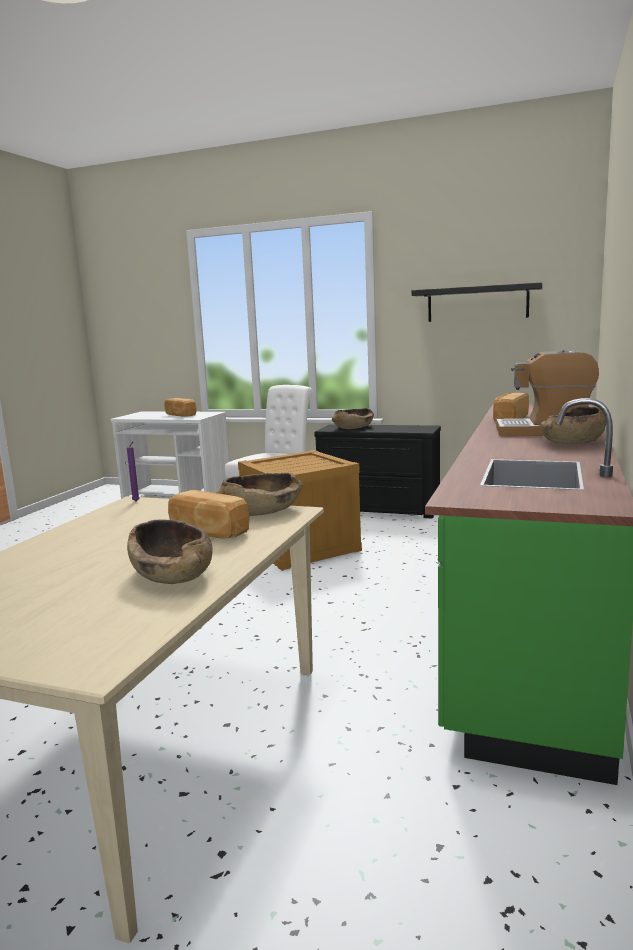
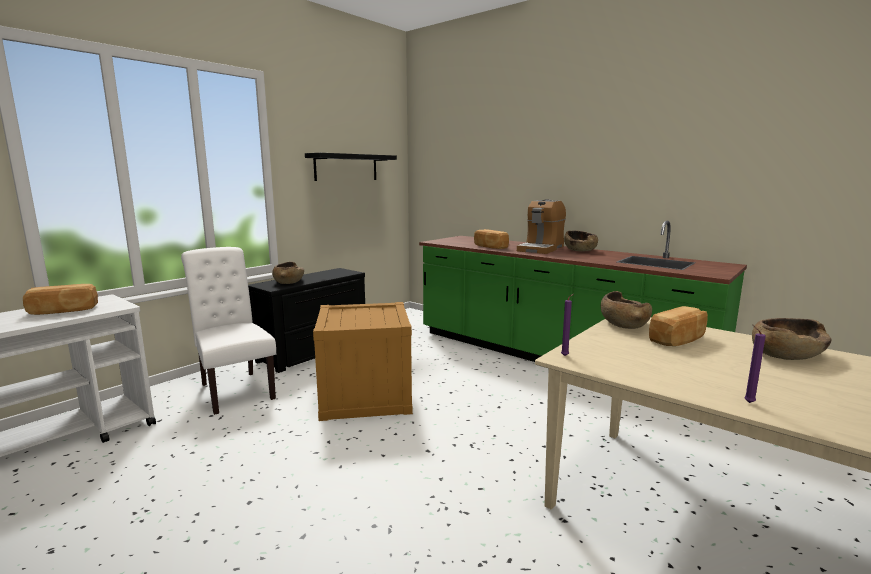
camera: 70 degrees left, 0 degrees up
none -> purple candle [744,325,766,403]

